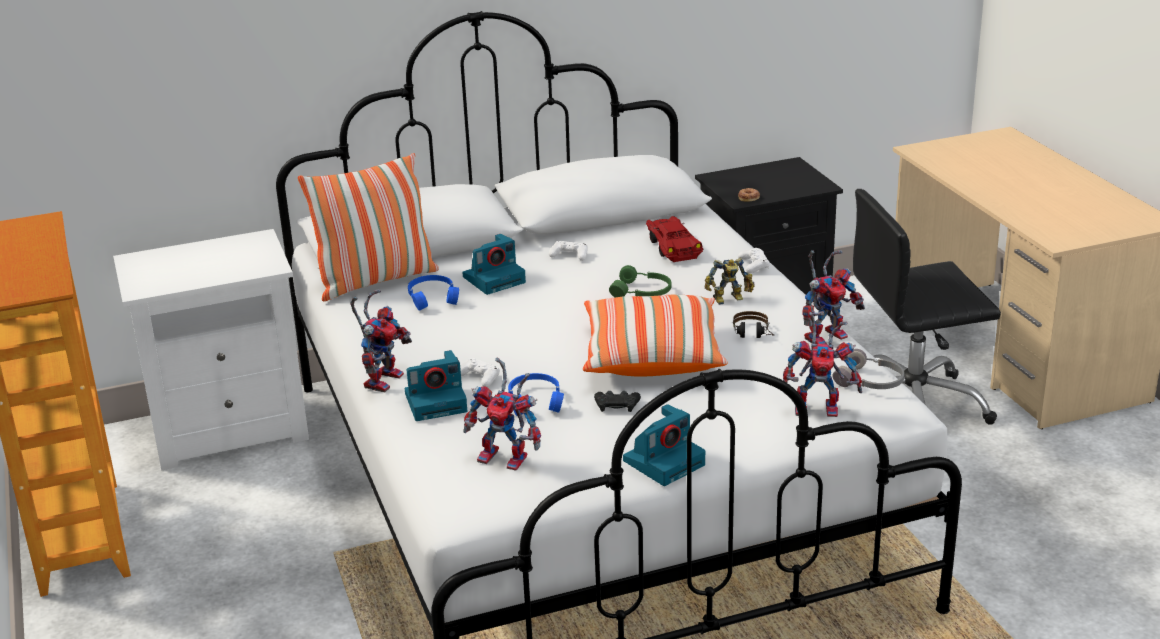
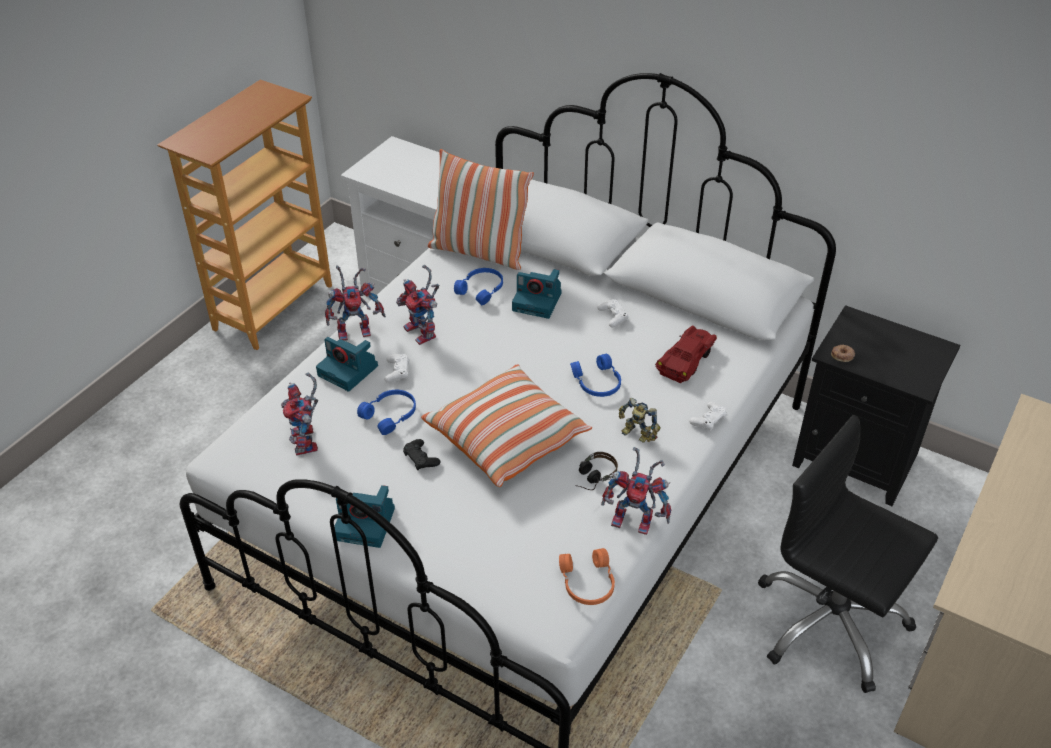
camera: 50 degrees right, 15 degrees up
green headphones [609,265,671,297] -> blue headphones [570,354,621,397]
toy robot [783,312,862,417] -> toy robot moved to [396,265,439,345]
grey headphones [832,349,905,389] -> orange headphones [559,548,615,605]

